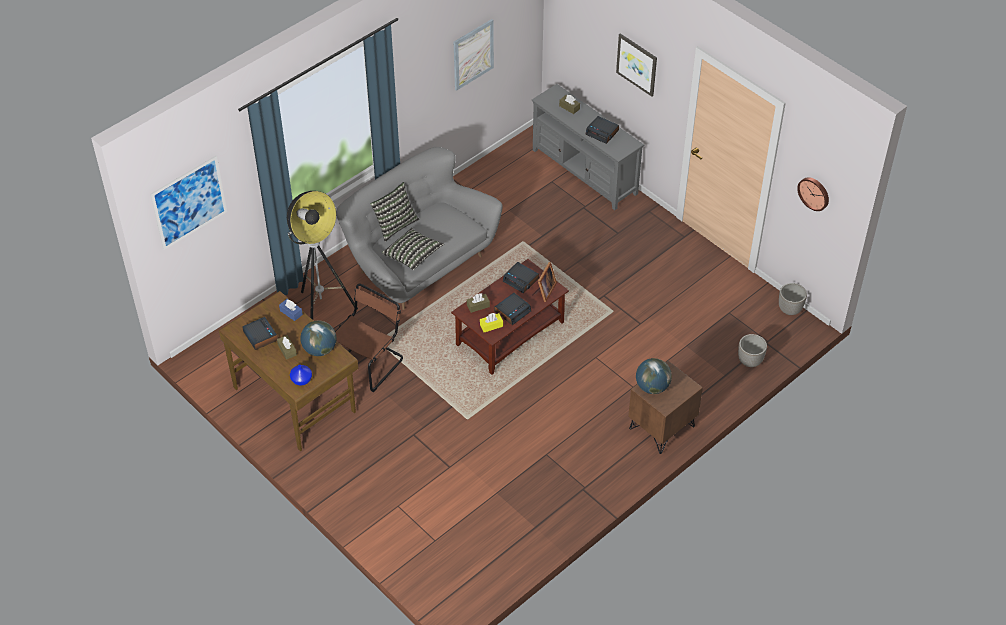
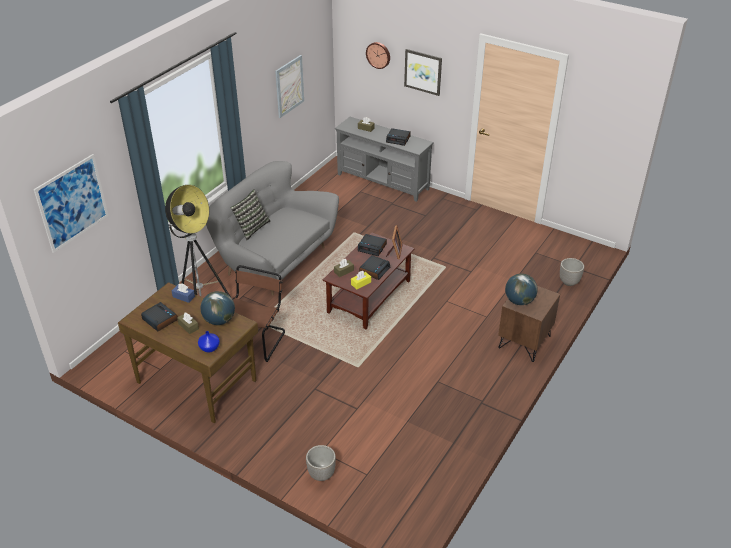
camera: 15 degrees left, 10 degrees down
pillow [382,228,444,270] -> none
planter [779,283,807,315] -> planter moved to [306,445,336,481]
wall clock [797,177,829,211] -> wall clock moved to [366,42,390,69]

